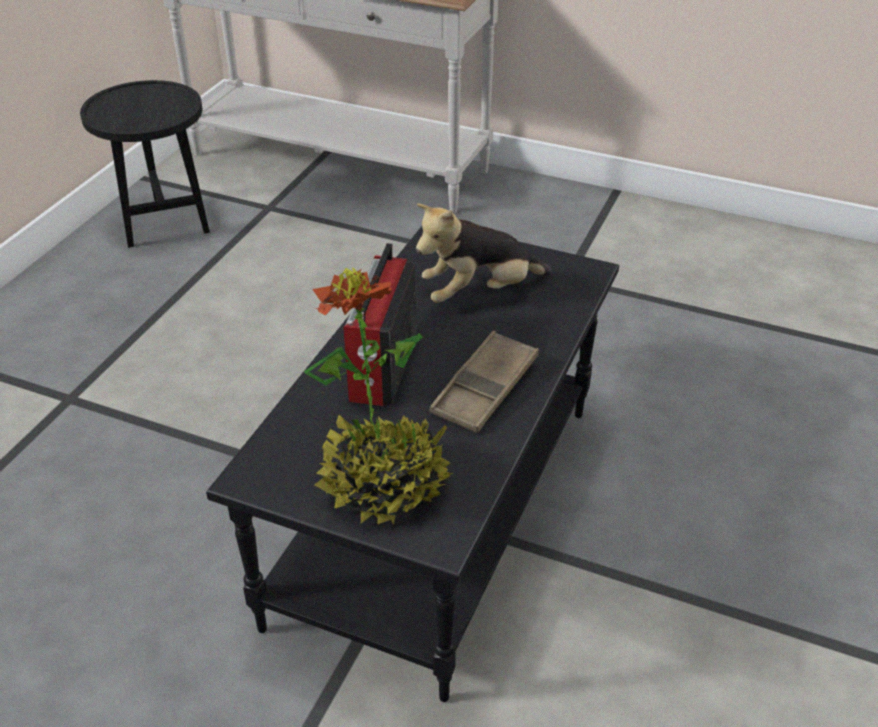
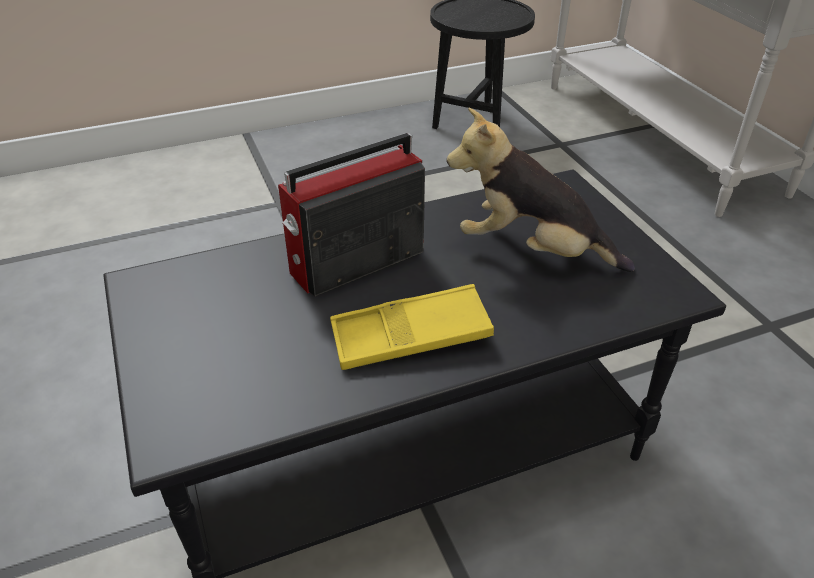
camera: 45 degrees right, 0 degrees up
potted plant [304,268,453,525] -> none
brown tray [430,331,539,433] -> yellow tray [330,284,494,370]

